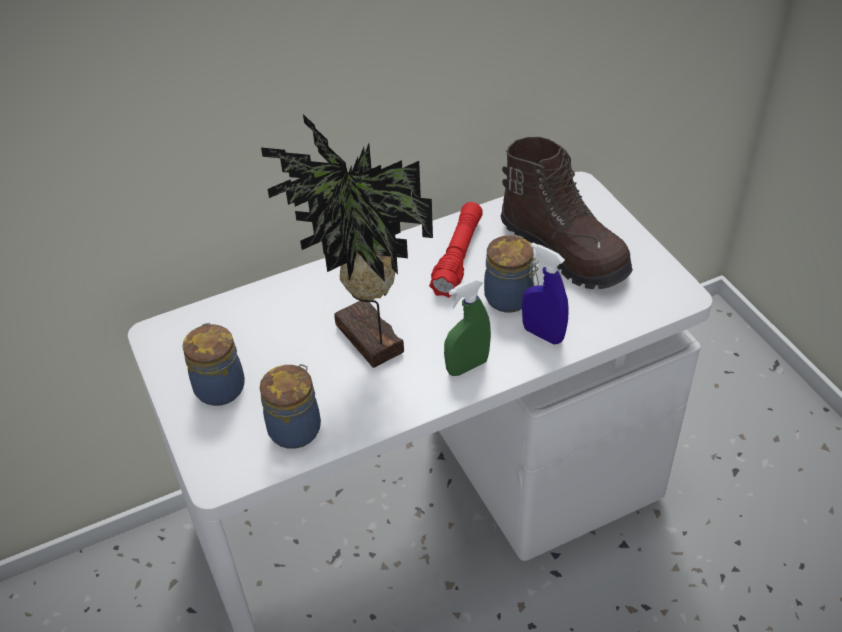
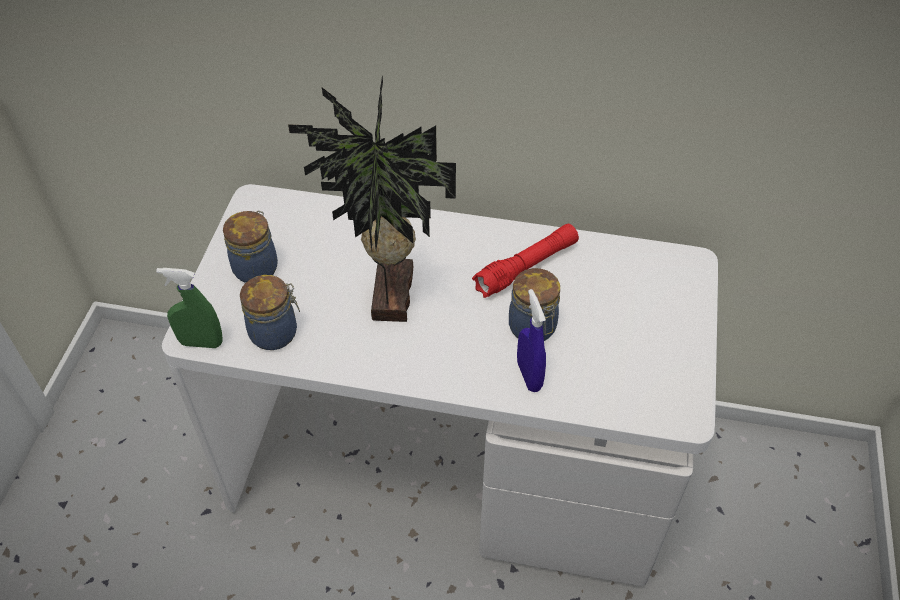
camera: 35 degrees right, 5 degrees up
green spray bottle [444,279,491,376] -> green spray bottle moved to [156,268,223,348]
brown boot [501,137,633,289] -> none

